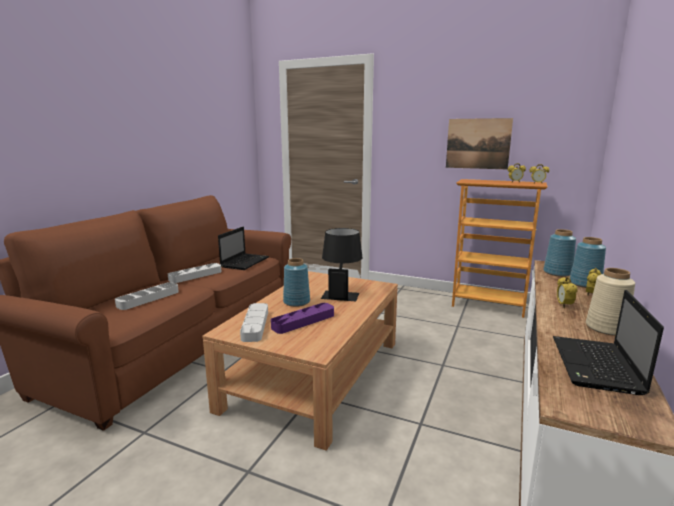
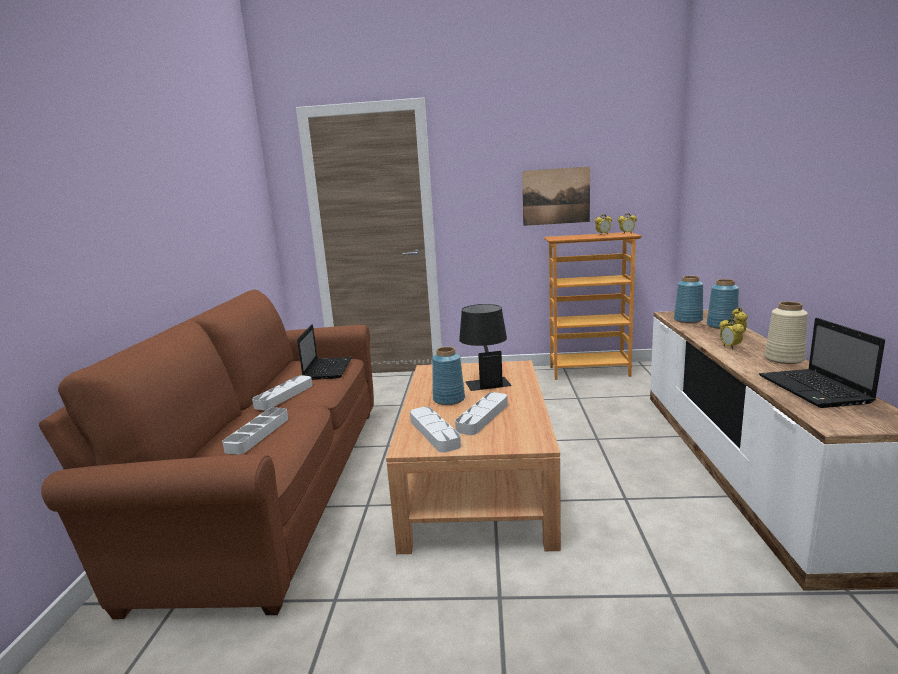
camera: 20 degrees left, 0 degrees up
purple tray [271,303,334,334] -> grey tray [455,392,508,435]

